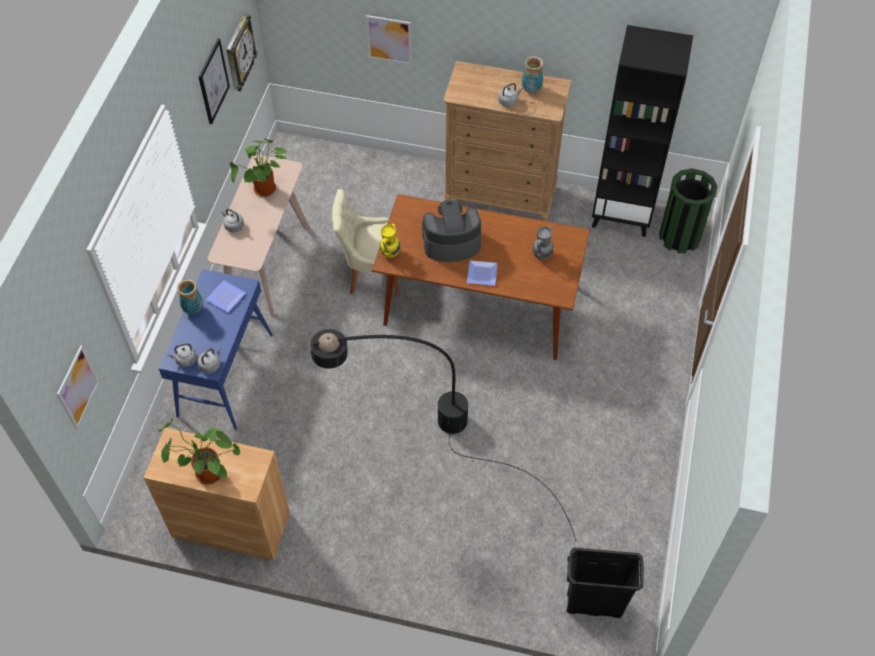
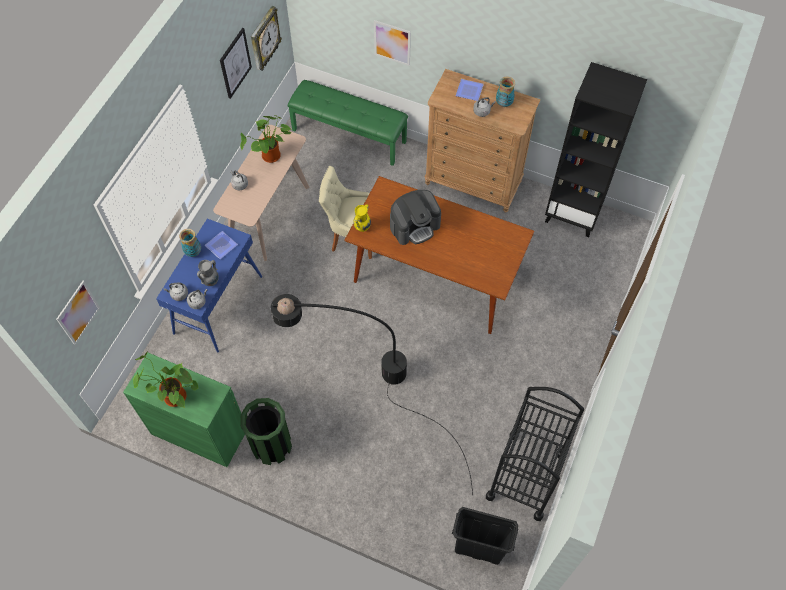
camera: 10 degrees right, 5 degrees up
brown cabinet [144,428,290,561] -> green cabinet [123,353,245,467]
coffee machine [422,200,481,262] -> coffee machine turned 150 degrees clockwise [390,190,441,245]
plate [467,260,498,286] -> plate moved to [456,79,484,101]
grey vase [533,226,553,260] -> grey vase moved to [197,260,219,286]
green trash can [659,169,718,253] -> green trash can moved to [240,398,292,465]
none -> green bench [288,80,408,166]
none -> black cart [486,387,584,521]

